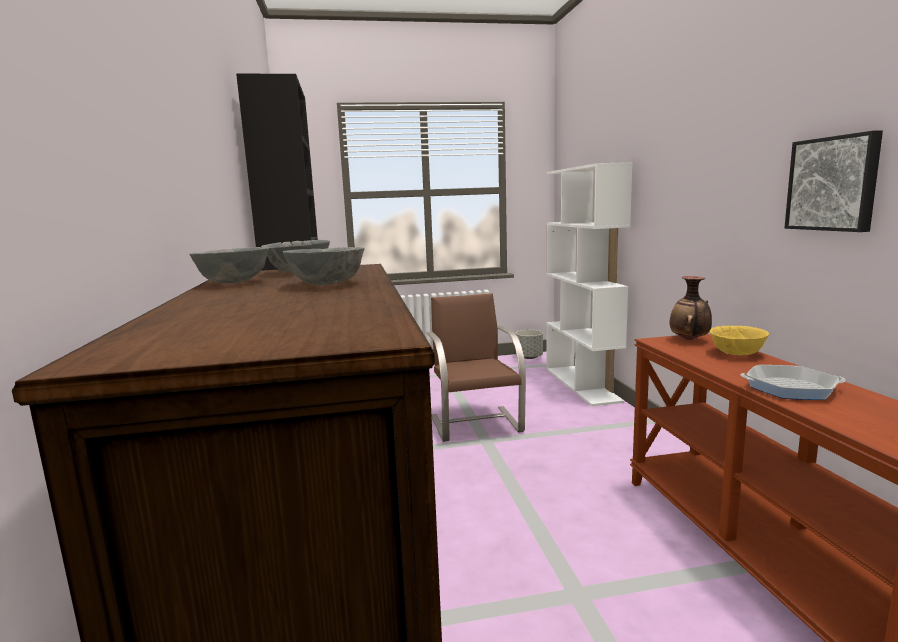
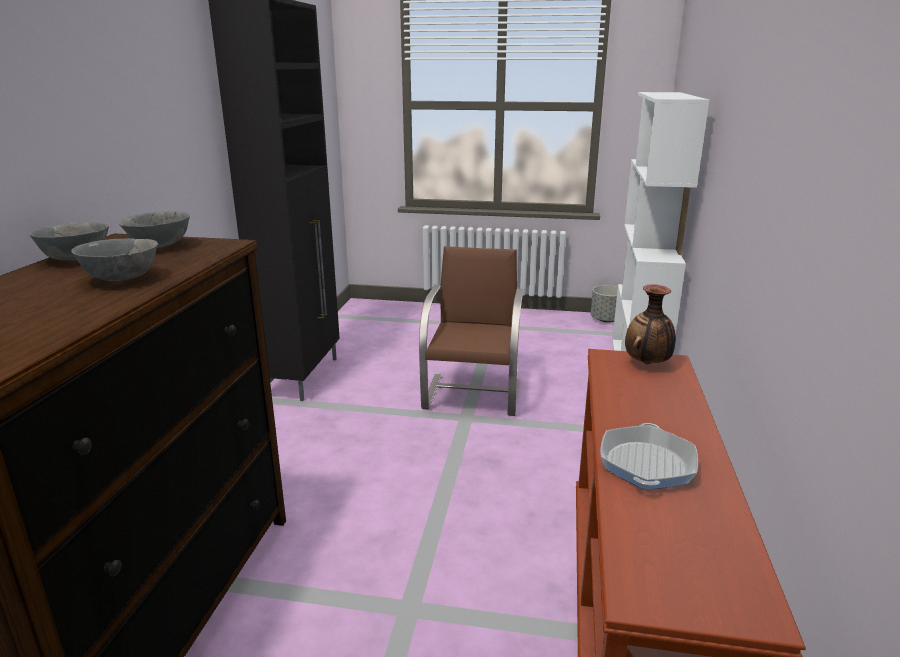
camera: 20 degrees right, 10 degrees up
yellow bowl [710,326,769,355] -> none
frying pan [741,365,845,400] -> frying pan turned 105 degrees counterclockwise [600,423,698,490]
picture [784,130,883,232] -> none

